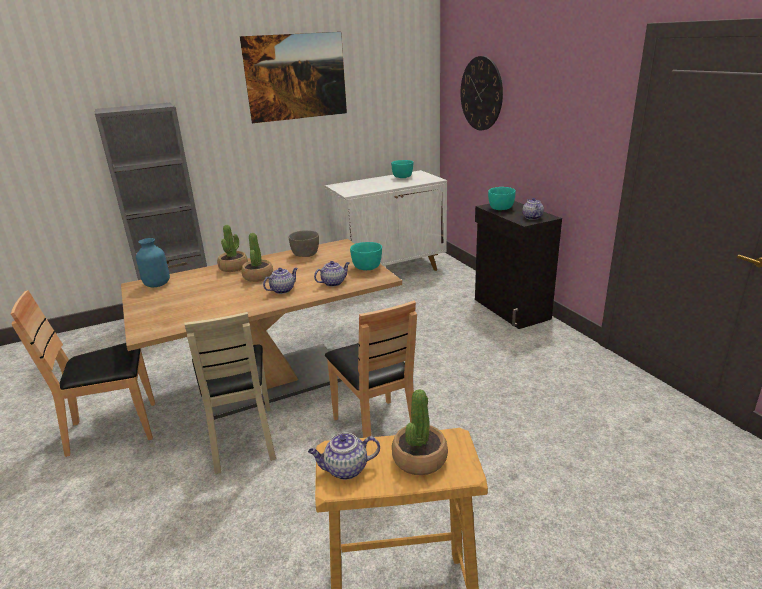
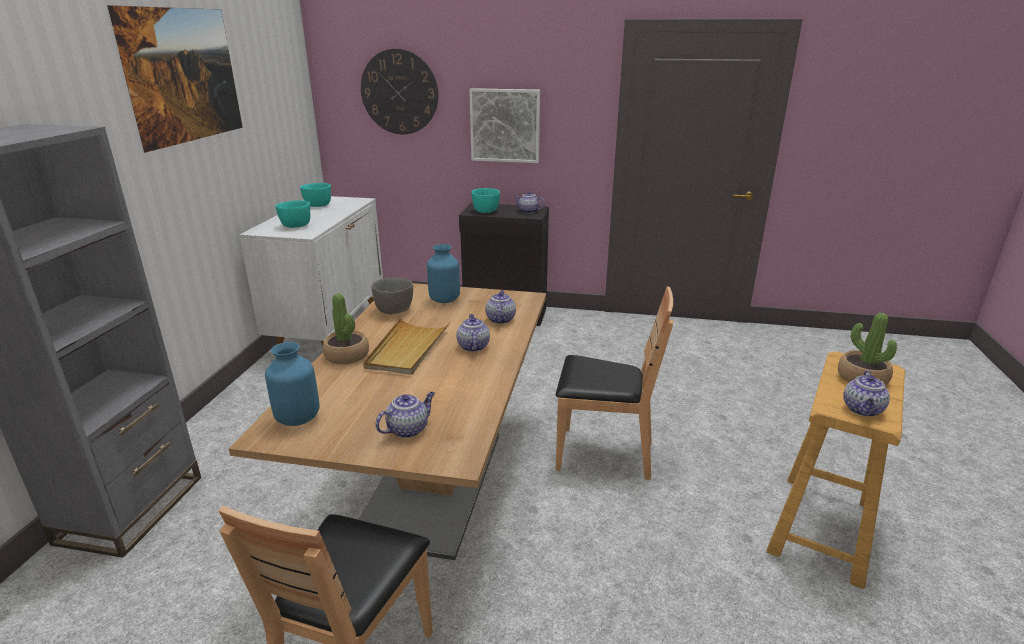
camera: 55 degrees left, 0 degrees up
beige chair [184,312,276,474] -> none
potted plant [242,233,273,282] -> beige tray [363,317,449,375]
turquoise bowl [350,242,382,270] -> turquoise bowl moved to [276,200,310,228]
none -> teapot [375,392,435,438]
none -> blue vase [427,244,460,303]
none -> picture [469,88,540,163]

